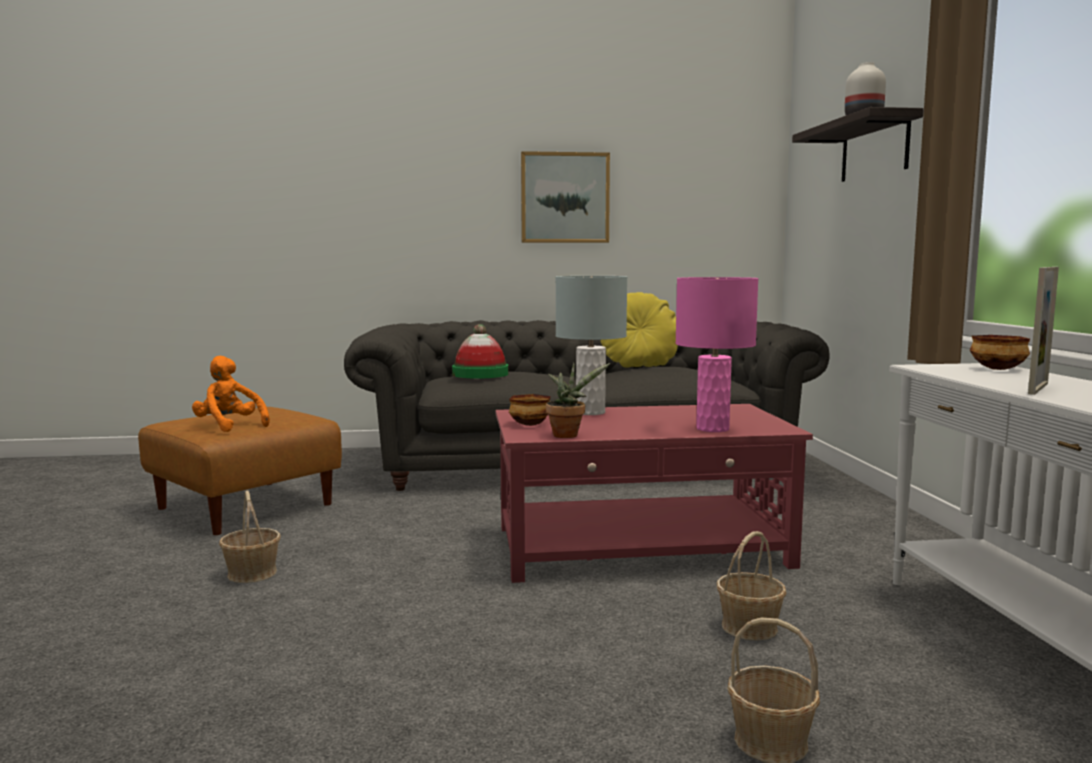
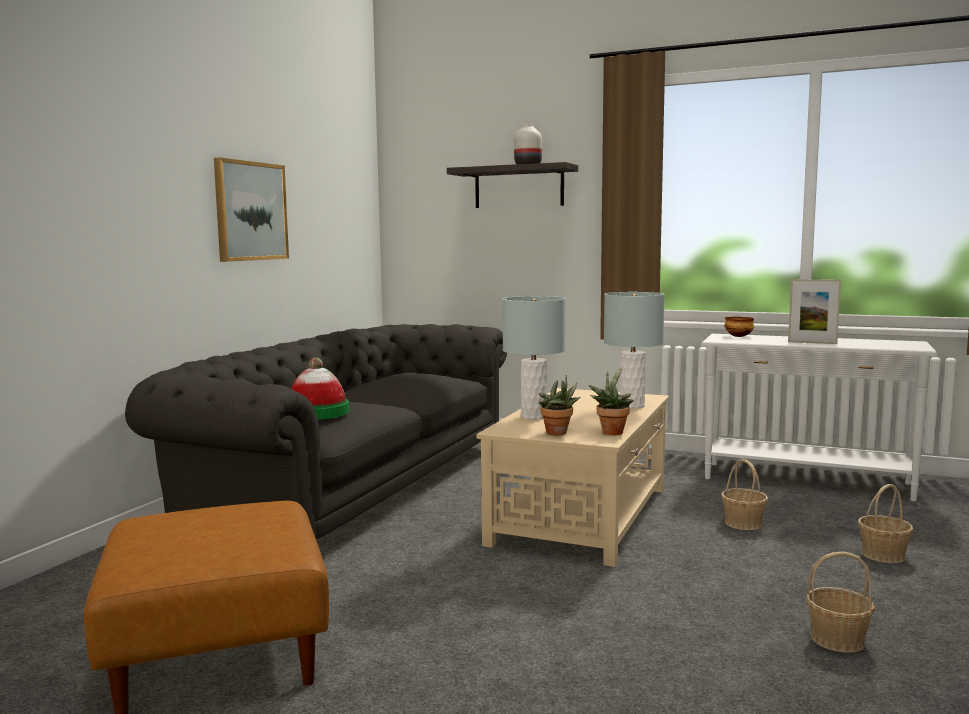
camera: 60 degrees left, 0 degrees up
orange plush toy [192,356,270,432] -> none
basket [219,491,281,583] -> basket moved to [806,551,875,653]
red coffee table [495,404,813,583] -> beige coffee table [476,388,669,567]
bowl [509,394,551,426] -> potted plant [539,375,581,435]
yellow pillow [600,292,678,368] -> none
pink table lamp [675,277,758,432] -> grey table lamp [604,292,665,409]
picture frame [1028,267,1059,395] -> picture frame turned 135 degrees clockwise [788,279,841,344]

